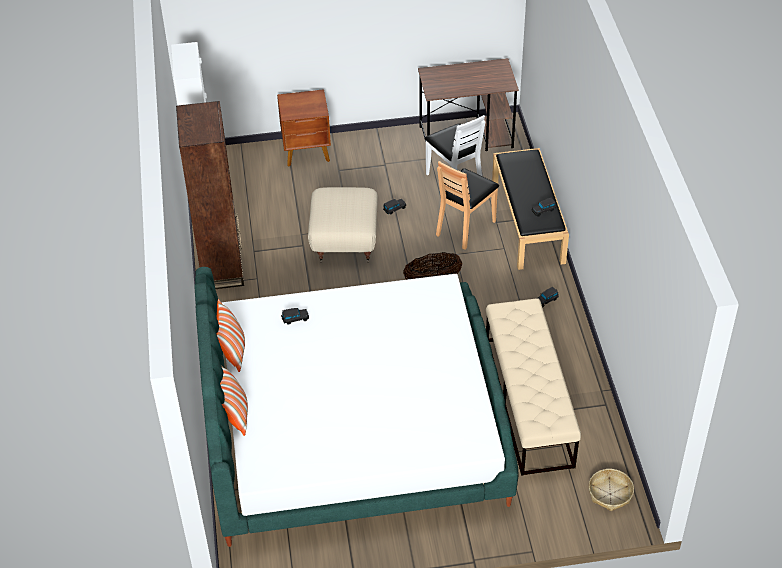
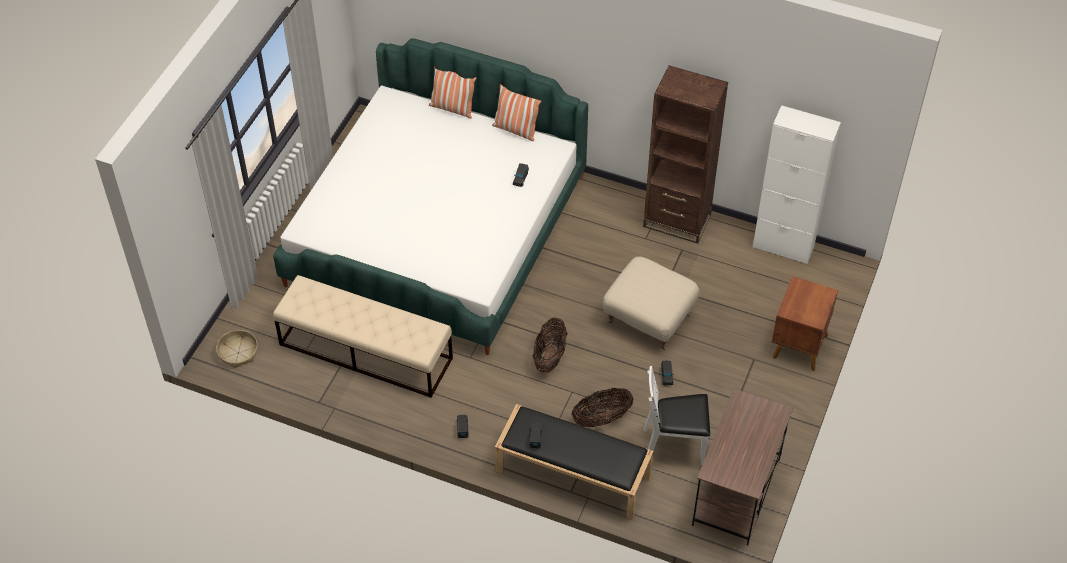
camera: 120 degrees right, 5 degrees up
brown chair [436,161,499,250] -> basket [572,388,634,427]

